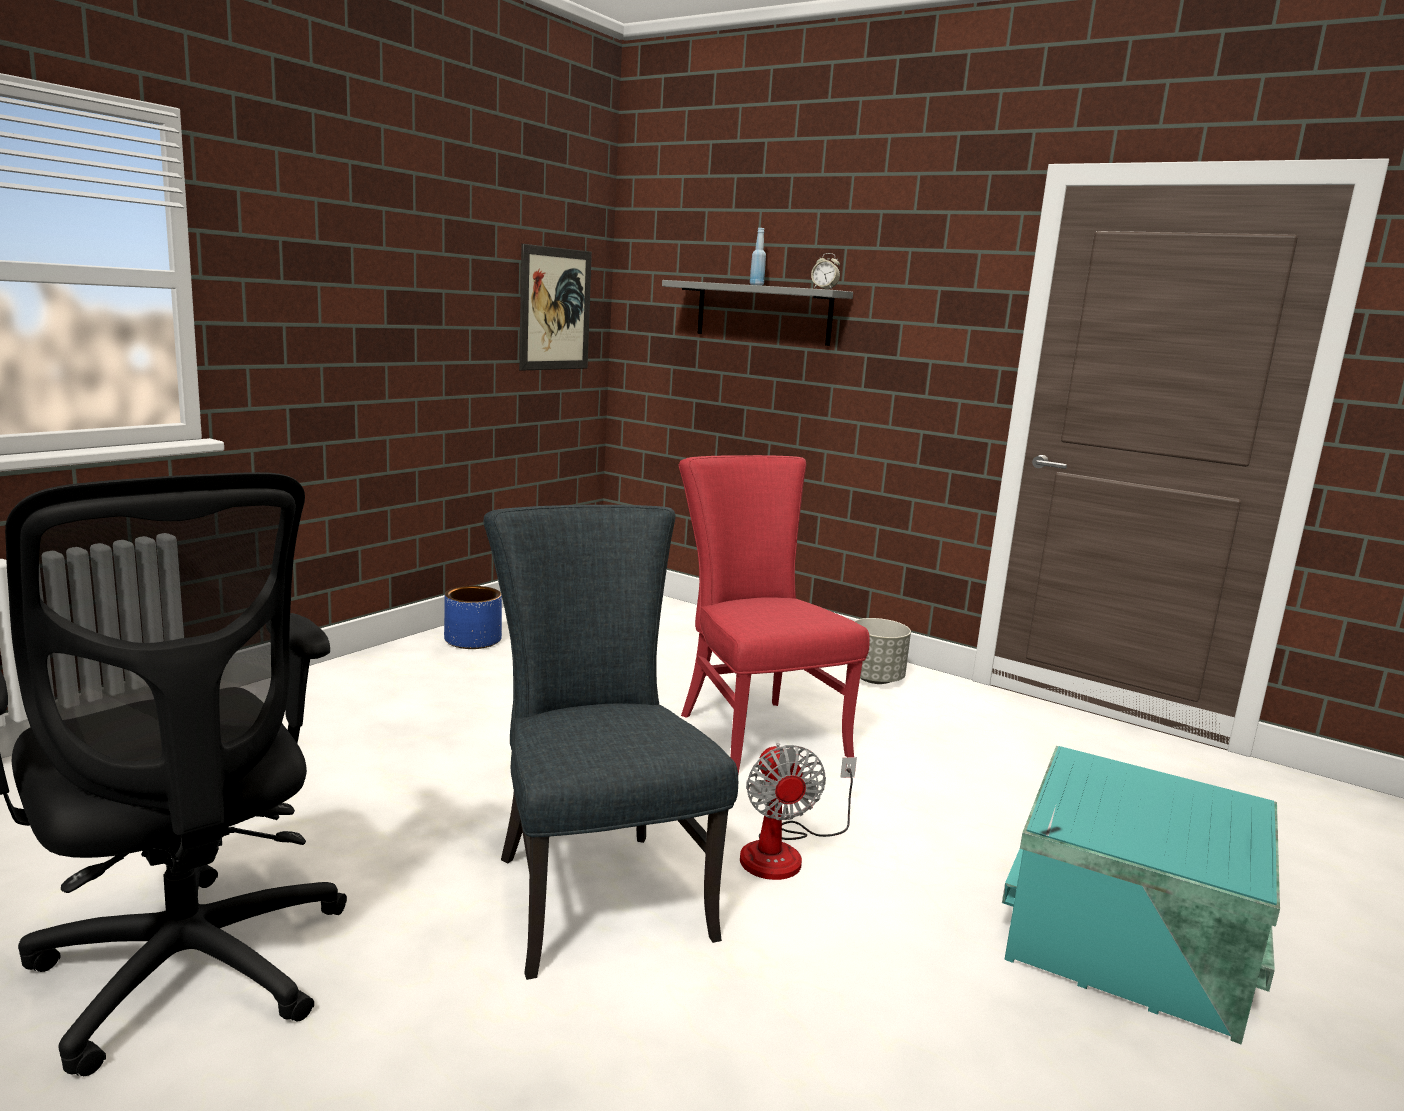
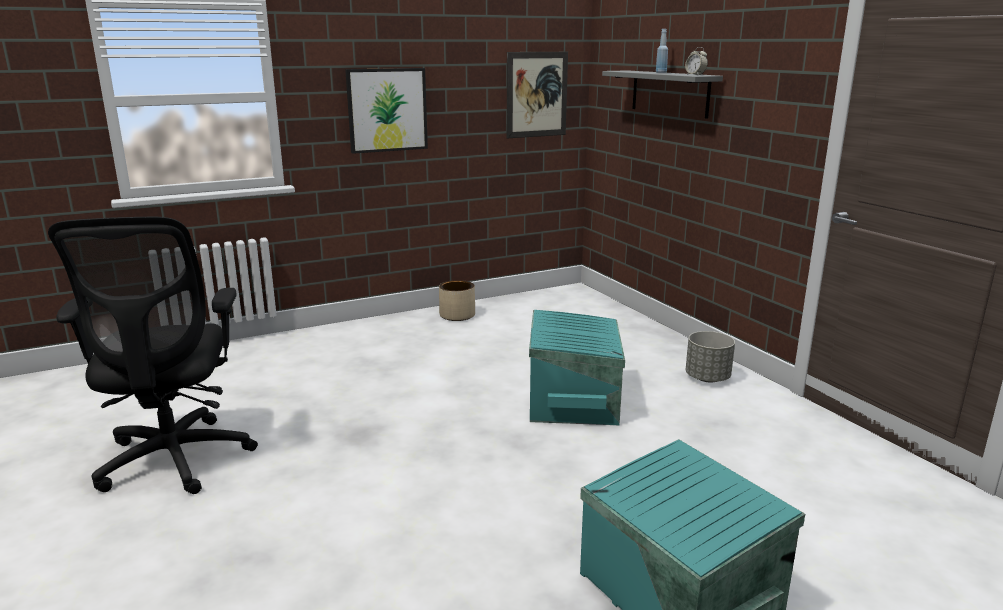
camera: 30 degrees right, 5 degrees up
blue planter [444,586,502,649] -> beige planter [439,280,475,321]
grey chair [483,505,738,980] -> none
red chair [679,455,870,774] -> turquoise storage box [529,310,625,425]
fan [740,743,857,880] -> none
none -> picture [345,68,428,154]

